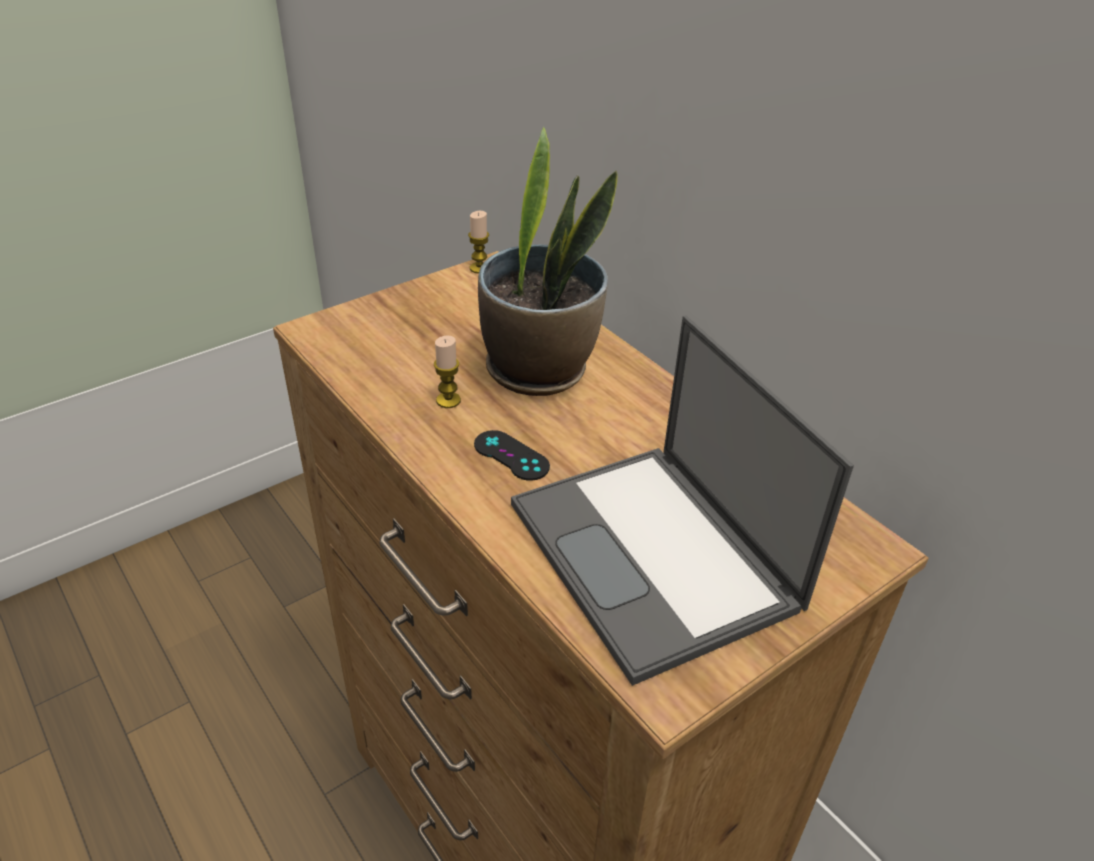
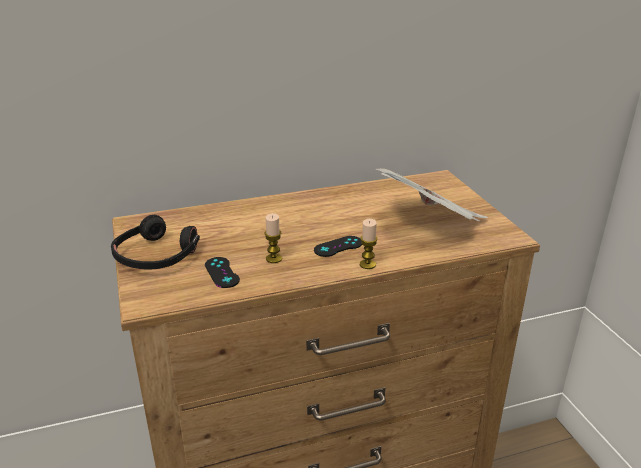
camera: 70 degrees left, 10 degrees down
candle [468,211,489,274] -> candle moved to [360,219,378,269]
potted plant [478,127,618,396] -> none
laptop [511,315,854,686] -> newspaper [376,168,488,221]
none -> black headphones [111,214,200,270]
none -> black game controller [205,257,240,288]

